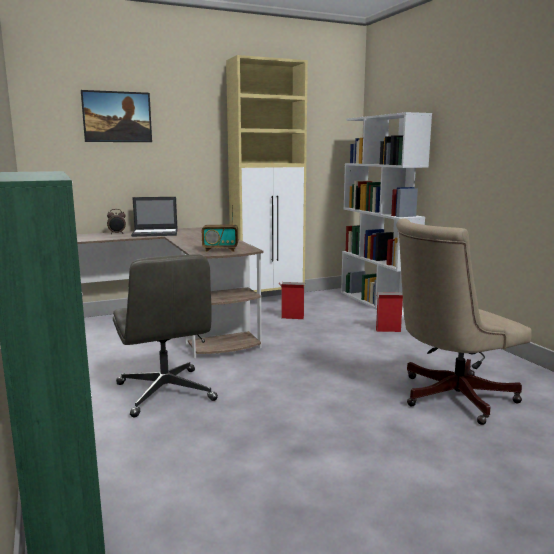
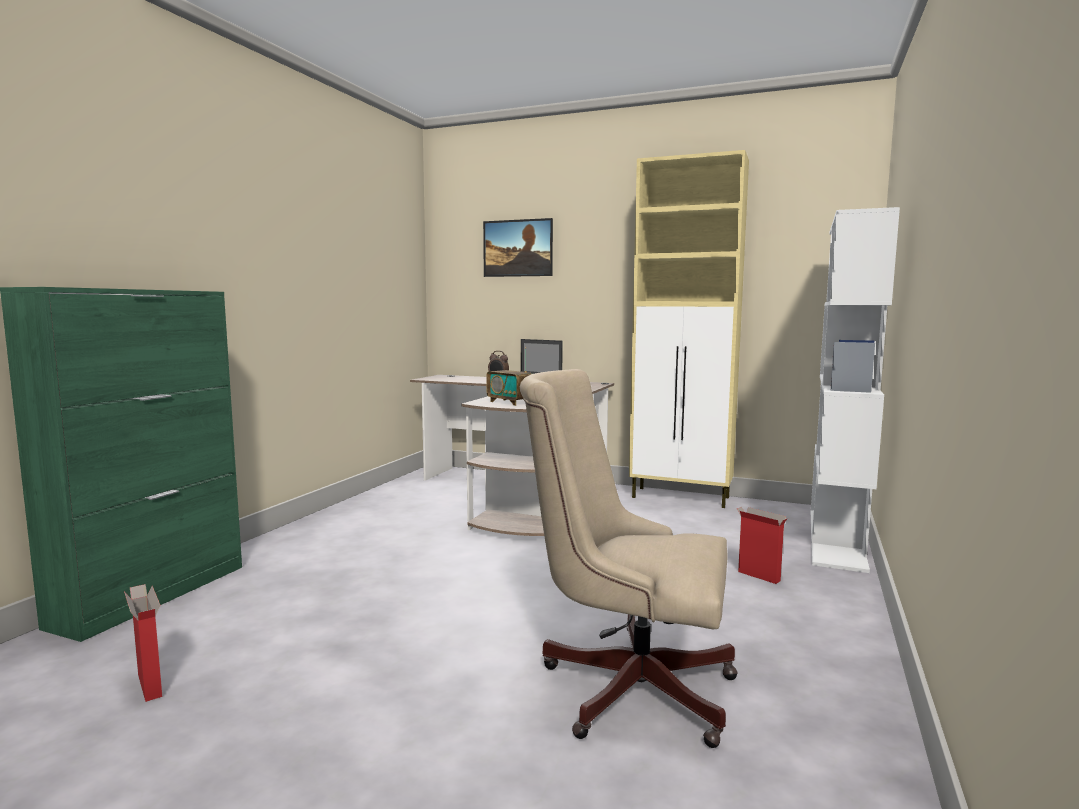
camera: 45 degrees right, 5 degrees down
grey office chair [113,254,218,417] -> none
cardboard box [279,282,306,319] -> cardboard box moved to [124,584,162,702]

